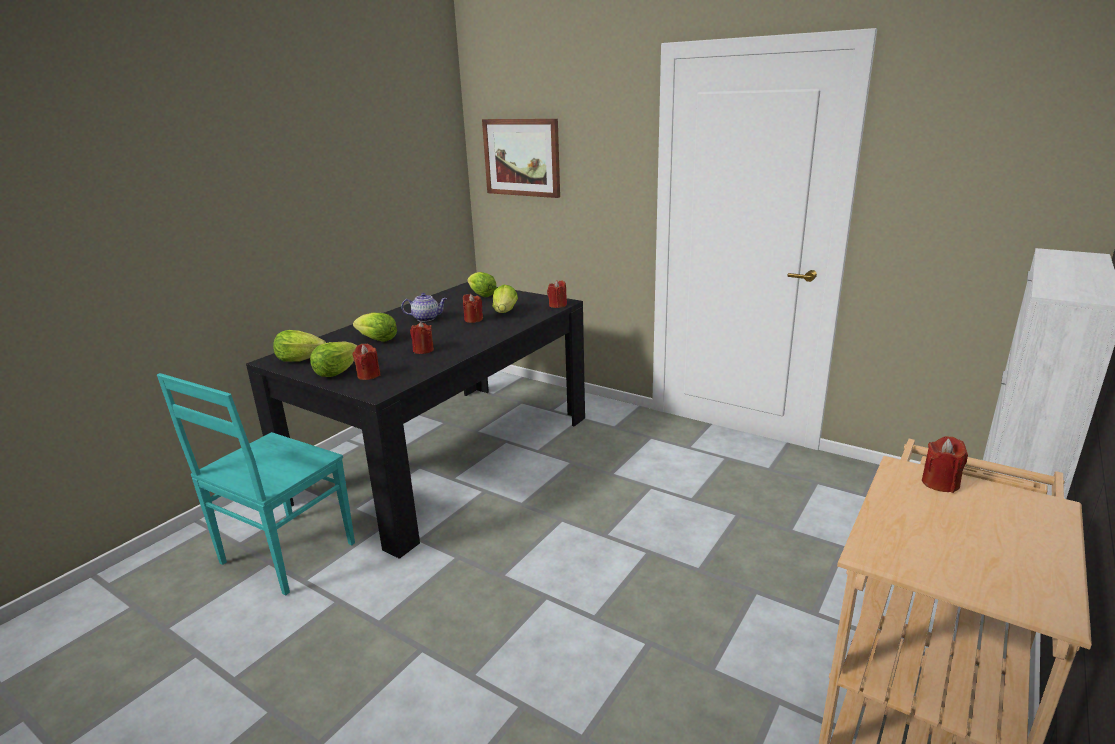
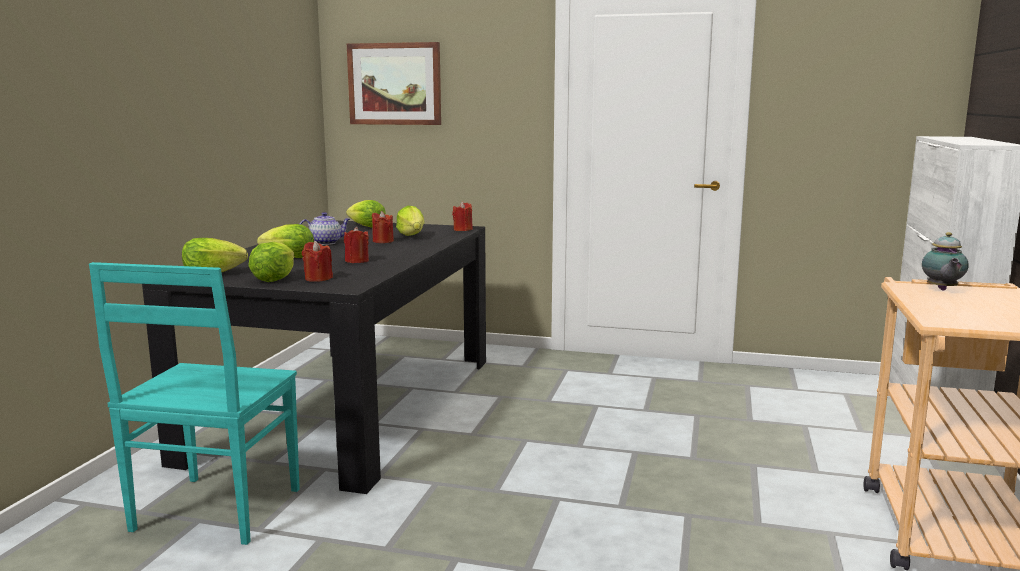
camera: 20 degrees left, 10 degrees down
red candle [922,436,968,493] -> teapot [922,232,969,291]

